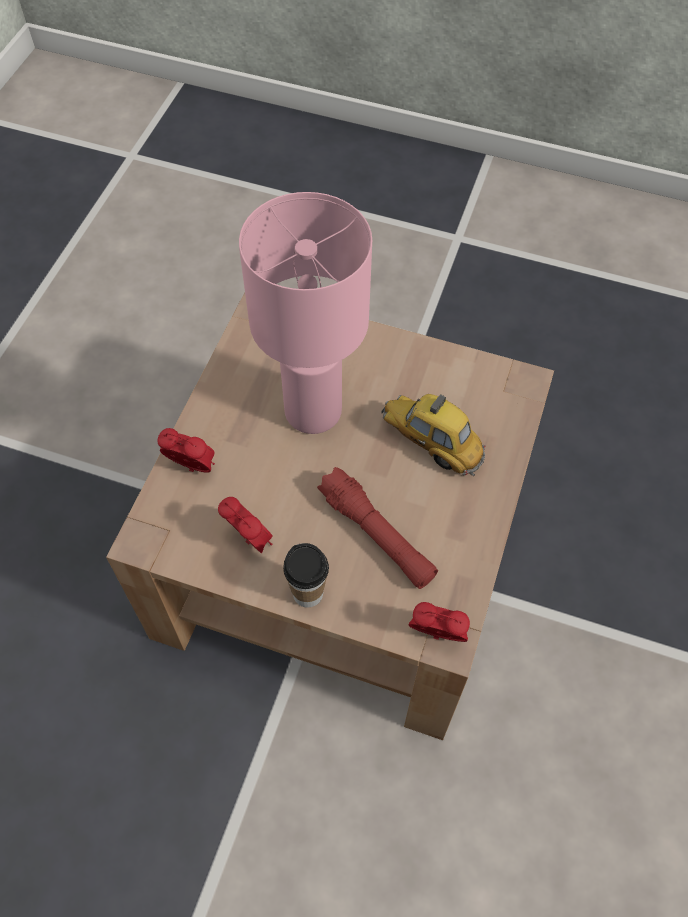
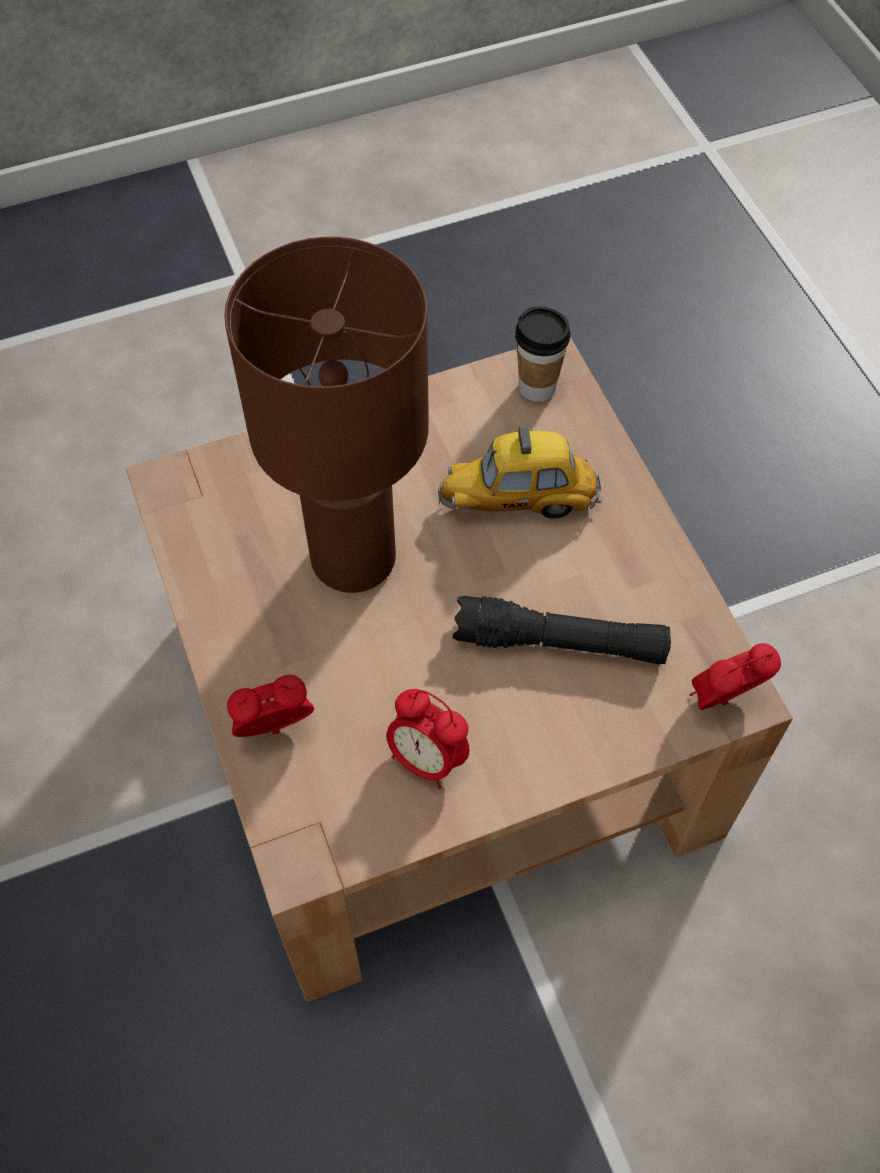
camera: 40 degrees left, 0 degrees up
alarm clock [218,497,273,553] -> alarm clock turned 150 degrees counterclockwise [386,689,469,789]
pink table lamp [239,192,372,434] -> brown table lamp [224,237,429,593]
cup [283,543,329,608] -> cup moved to [515,306,571,402]
red flashlight [317,467,438,589] -> black flashlight [453,596,671,665]

